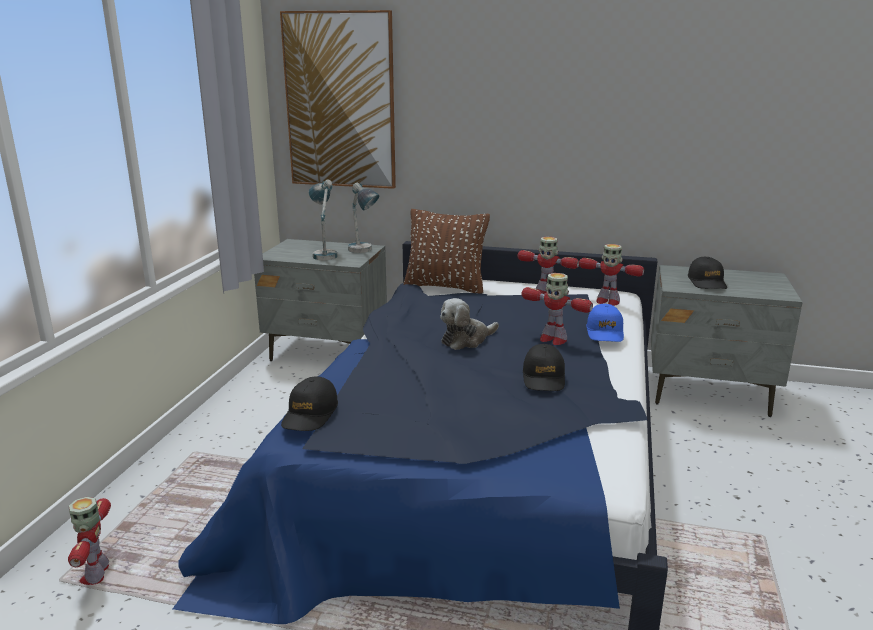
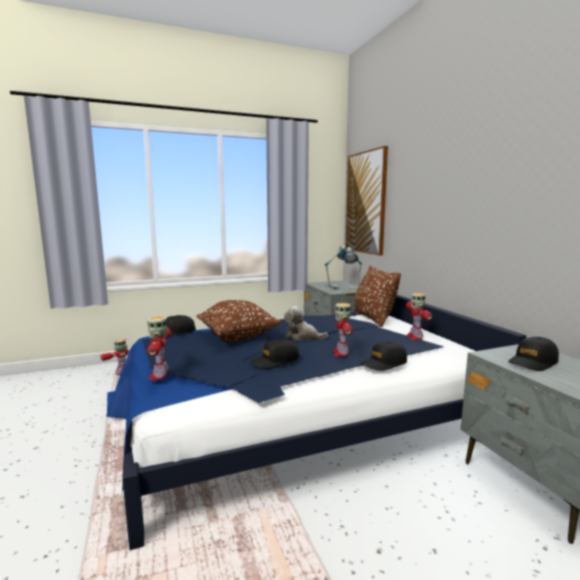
camera: 55 degrees right, 10 degrees down
toy robot [579,244,644,306] -> toy robot moved to [147,317,171,380]
blue cap [586,304,624,342] -> black cap [361,341,407,371]
none -> brown pillow [196,300,281,342]

